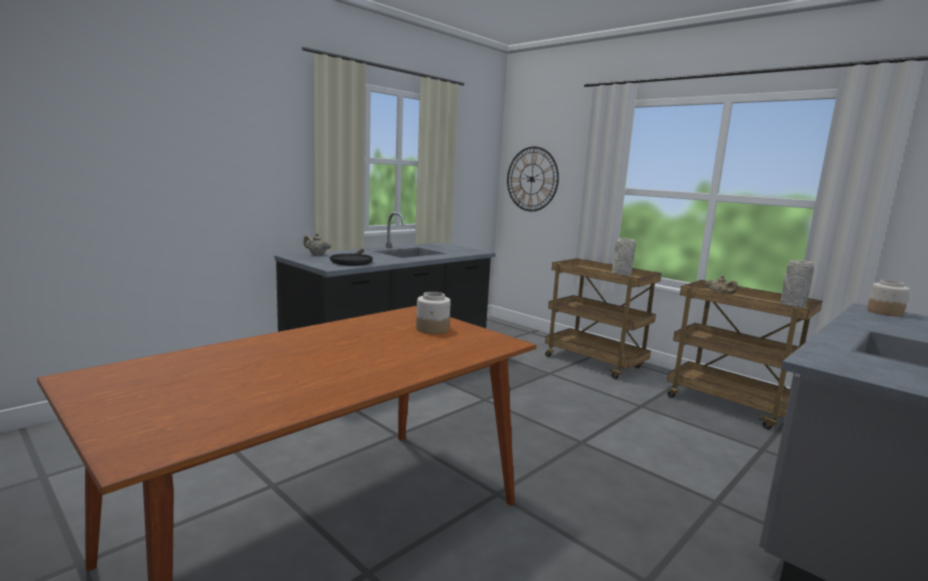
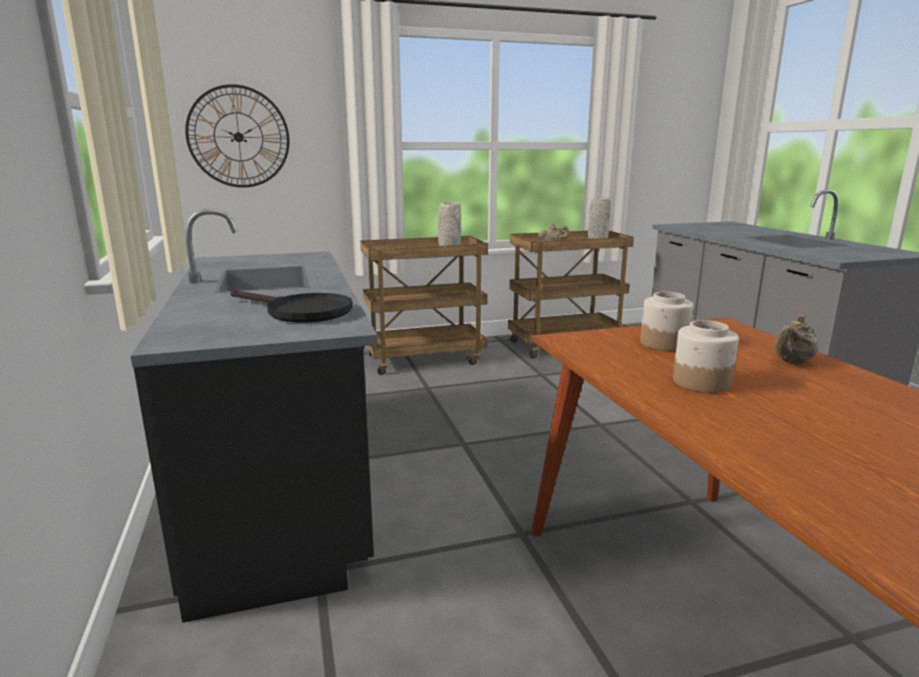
camera: 60 degrees left, 5 degrees up
beige teapot [304,233,331,256] -> beige teapot moved to [773,315,818,364]
jar [867,280,910,317] -> jar moved to [673,320,739,393]

